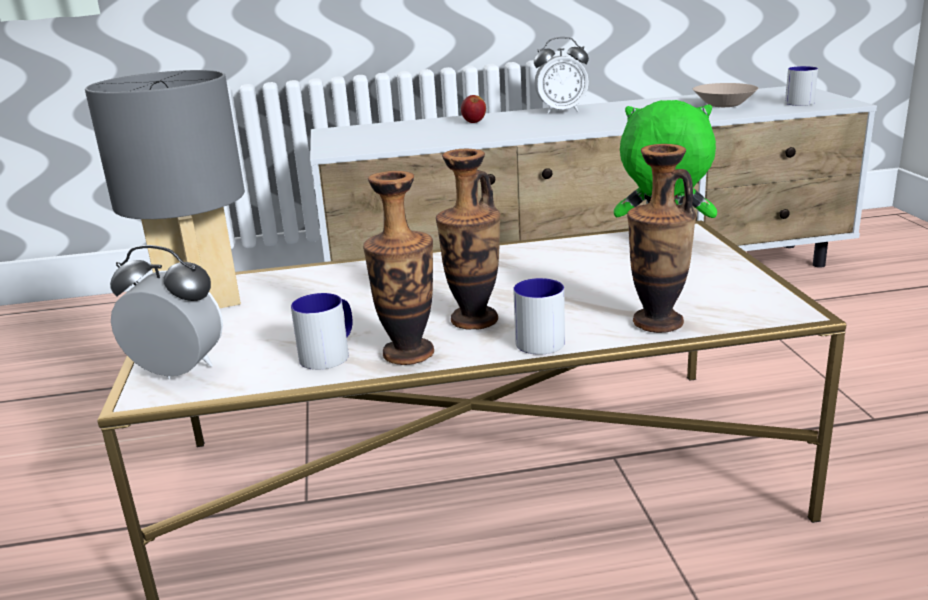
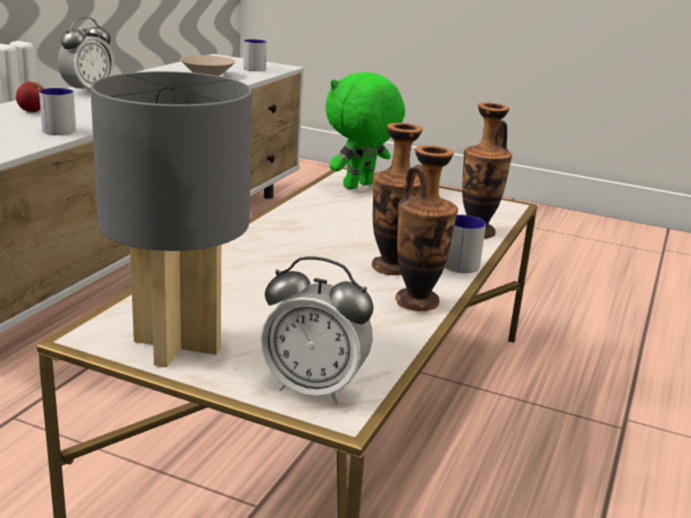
camera: 60 degrees left, 0 degrees up
alarm clock [110,245,223,379] -> alarm clock turned 120 degrees counterclockwise [261,256,373,404]
mug [291,293,353,370] -> mug moved to [39,88,76,135]

